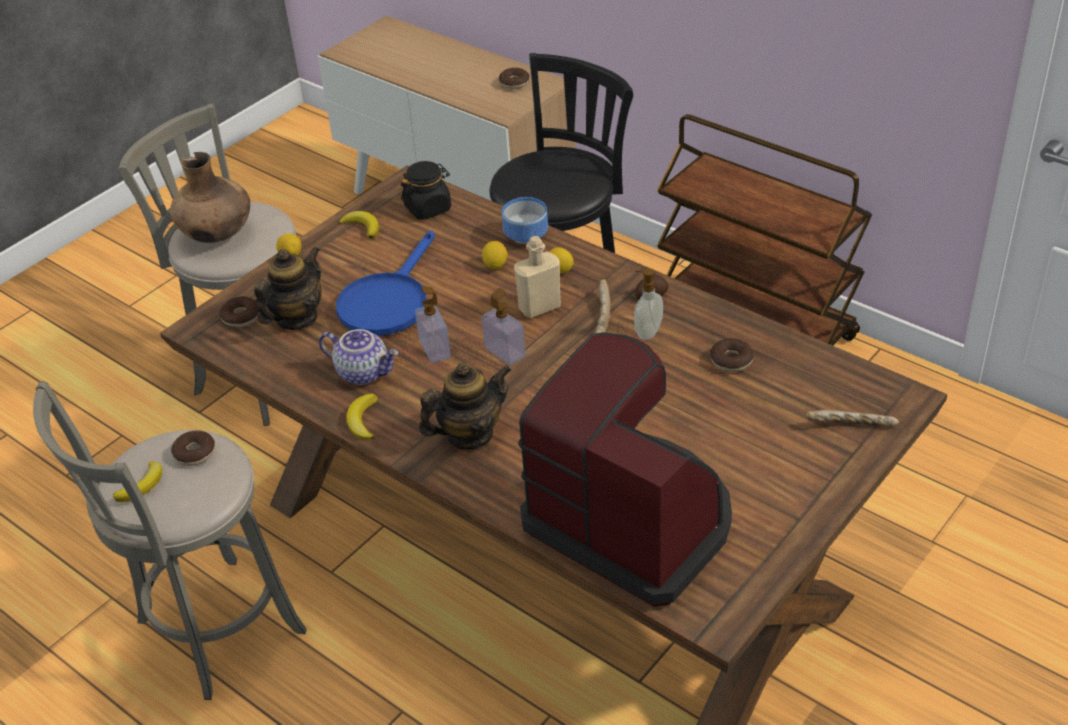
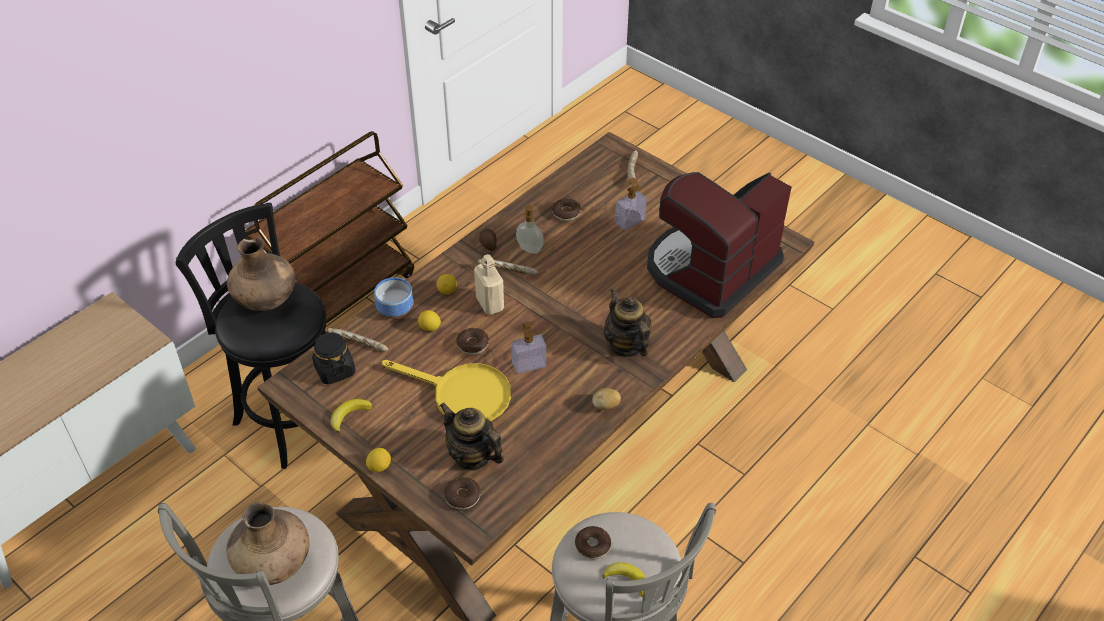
camera: 90 degrees left, 5 degrees up
teapot [319,329,399,385] -> none
blue frying pan [336,231,435,336] -> yellow frying pan [382,360,511,421]
banana [346,393,377,440] -> potato [592,388,621,410]
soap dispenser [482,288,526,365] -> soap dispenser moved to [615,178,647,230]
donut [499,68,530,89] -> donut moved to [456,328,489,355]
none -> brown vase [227,237,295,311]
none -> bread [327,328,388,352]

